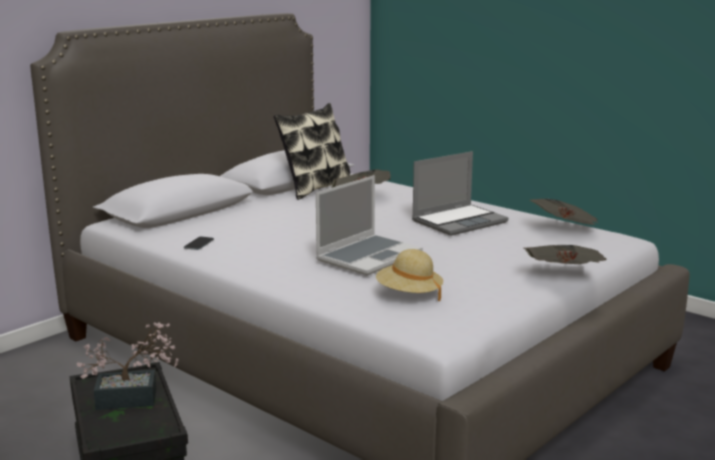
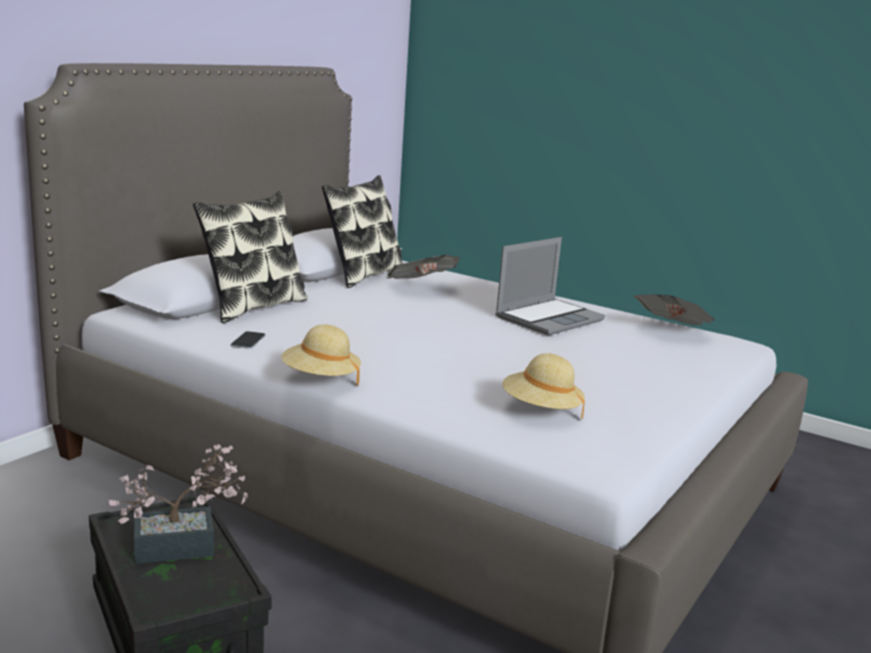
camera: 10 degrees left, 0 degrees up
laptop [316,175,423,276] -> none
newspaper [524,245,607,264] -> none
none -> pillow [193,191,308,323]
none -> beige hat [281,324,361,385]

